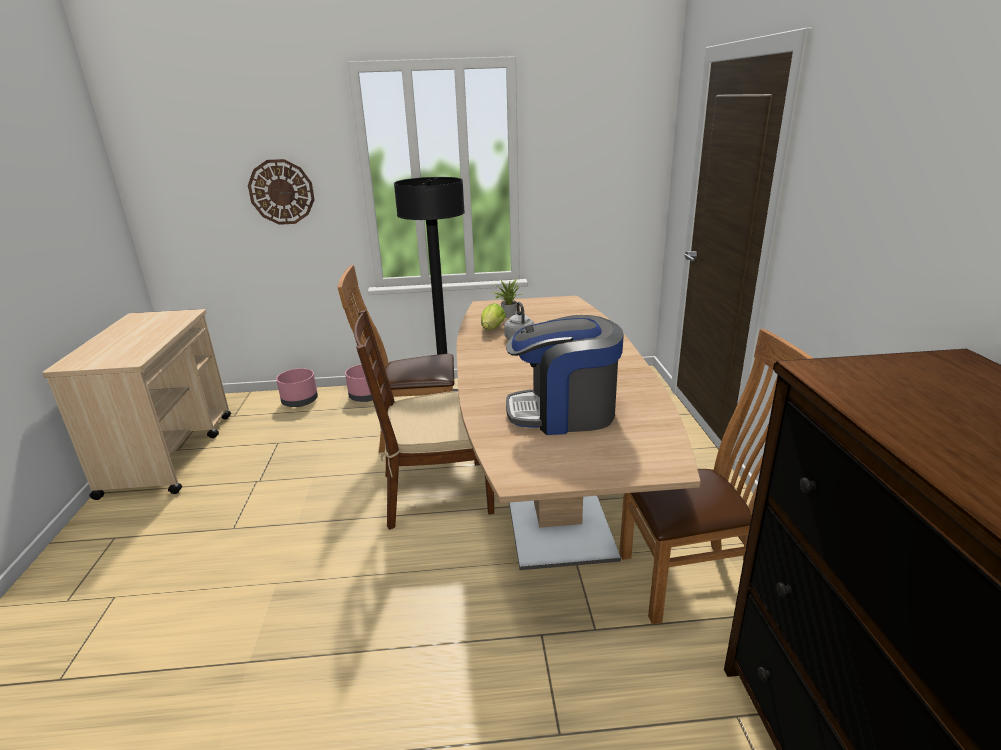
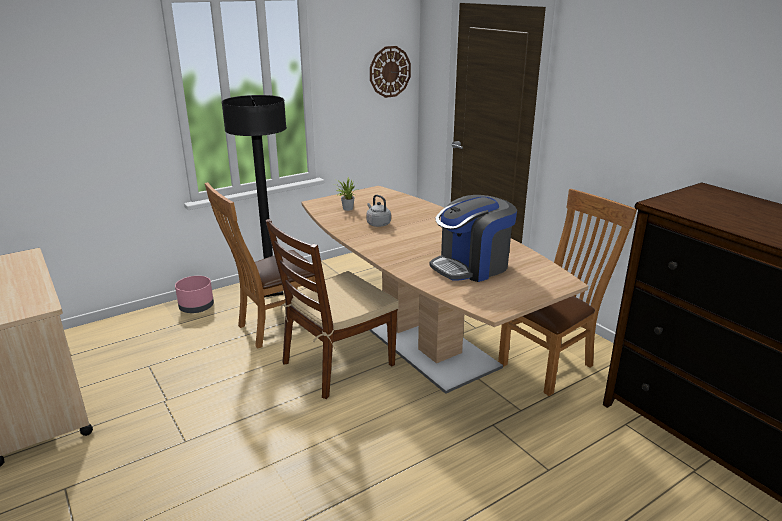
camera: 30 degrees left, 0 degrees up
wall clock [248,159,315,225] -> wall clock moved to [370,46,411,98]
pink planter [276,368,318,407] -> none
lettuce [481,303,506,330] -> none

